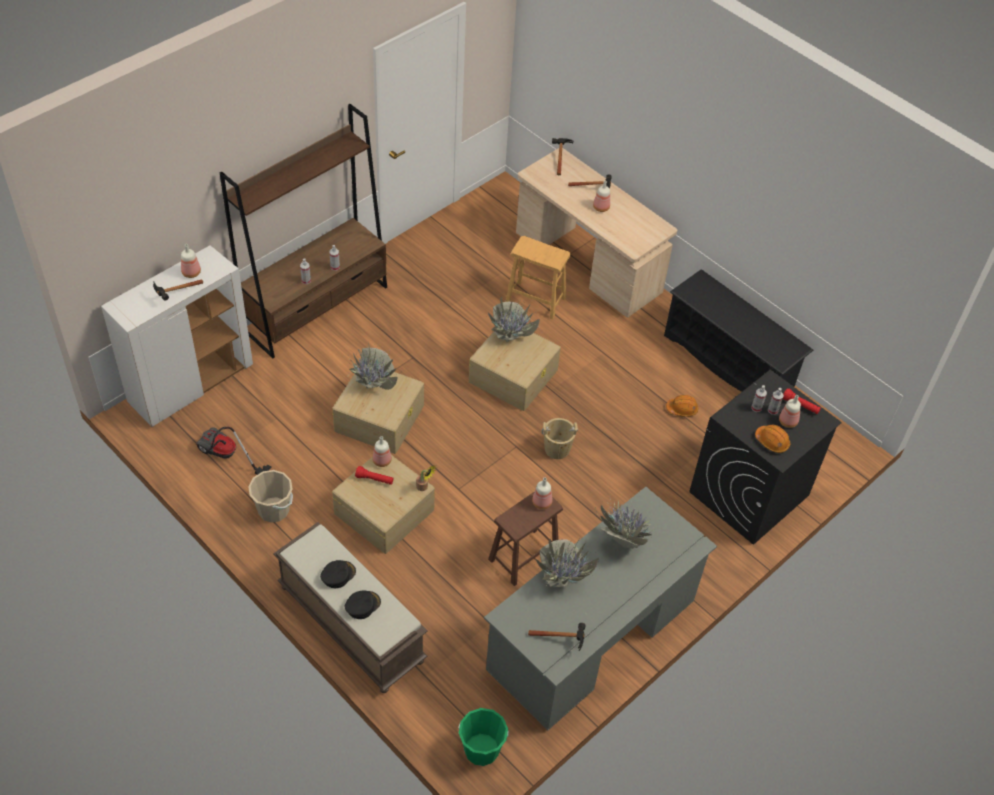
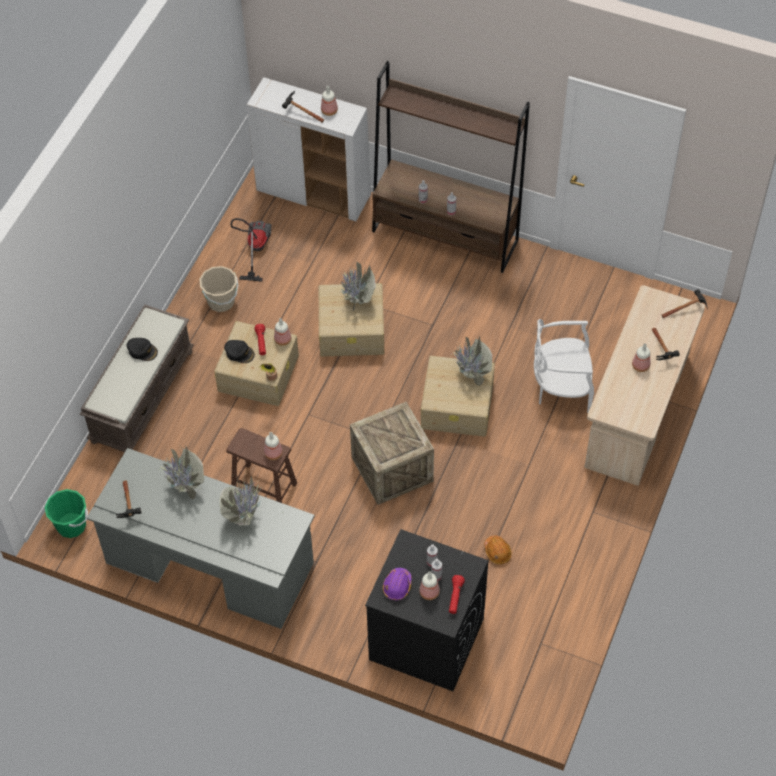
camera: 70 degrees right, 5 degrees up
black cap [345,590,381,619] -> black cap moved to [224,340,255,363]
brown stool [505,236,571,320] -> white chair [534,319,594,413]
beige bucket [541,418,578,459] -> crate [350,402,434,505]
black shoe rack [664,269,813,392] -> none
orange hard hat [755,424,790,453] -> purple hard hat [383,568,412,600]

